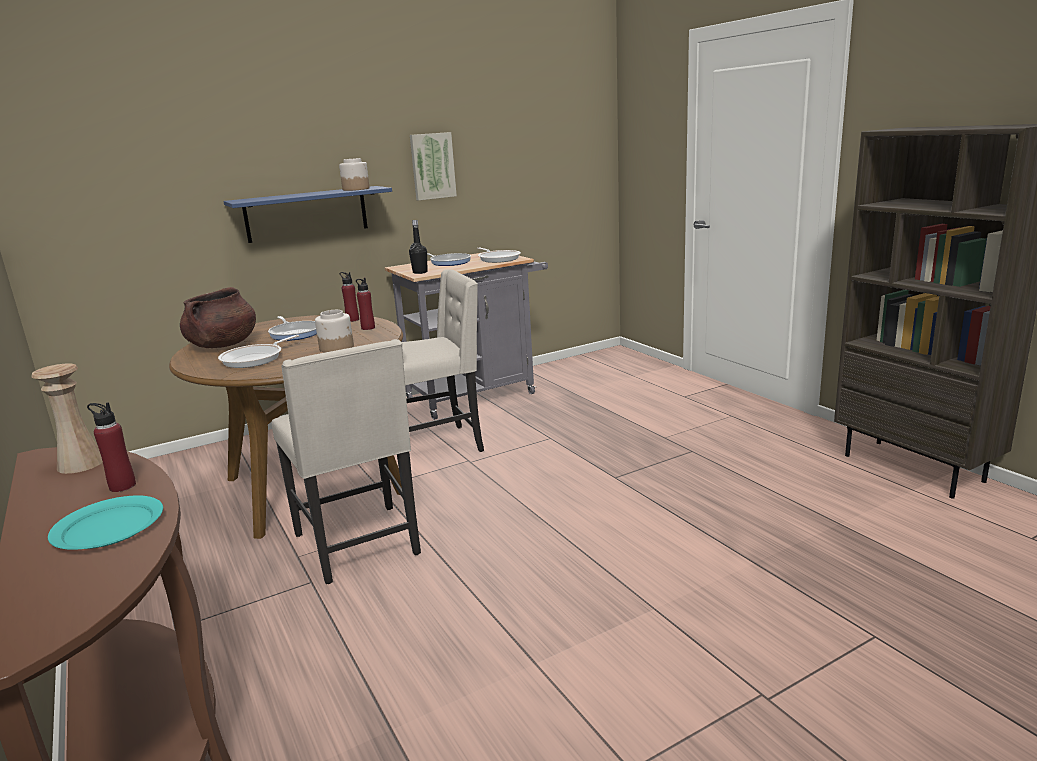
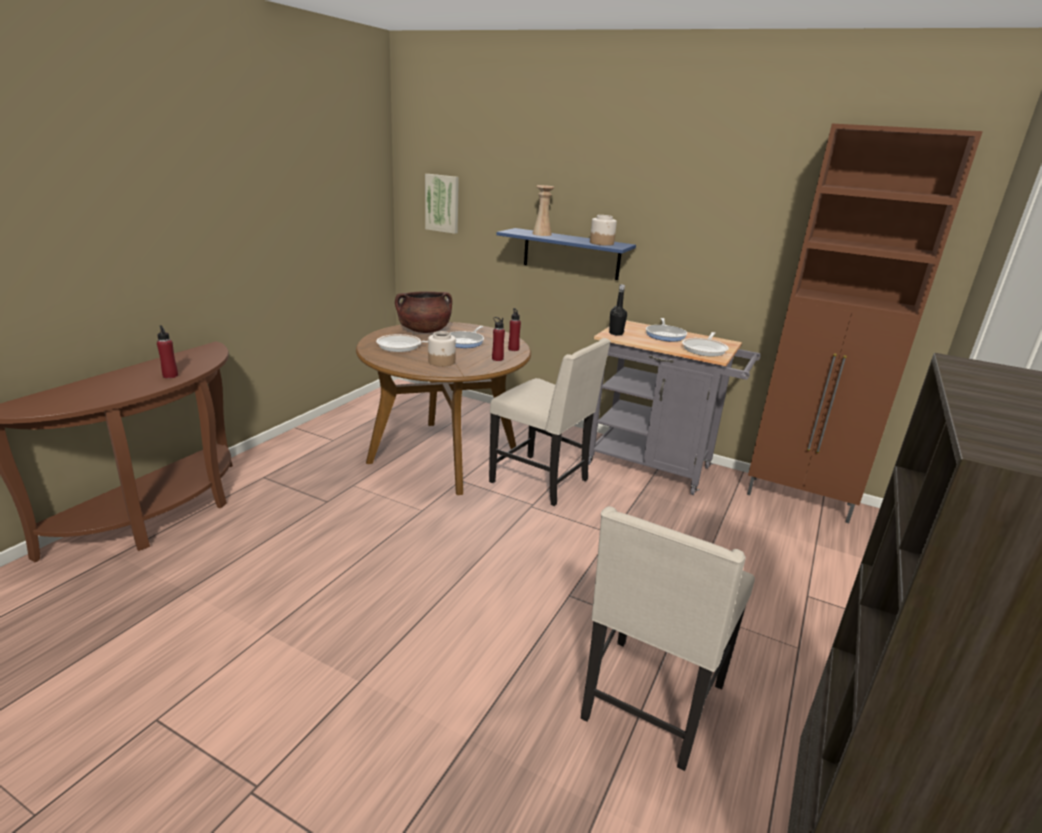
camera: 55 degrees right, 5 degrees up
beige vase [32,363,103,474] -> beige vase moved to [532,185,554,236]
turquoise plate [48,495,163,550] -> none
beige chair [272,339,421,584] -> beige chair moved to [580,506,755,771]
picture [410,132,457,200] -> picture moved to [425,174,459,234]
none -> brown cabinet [747,124,983,523]

